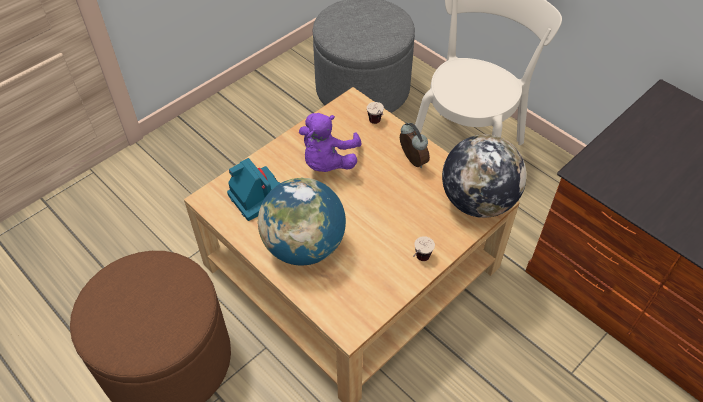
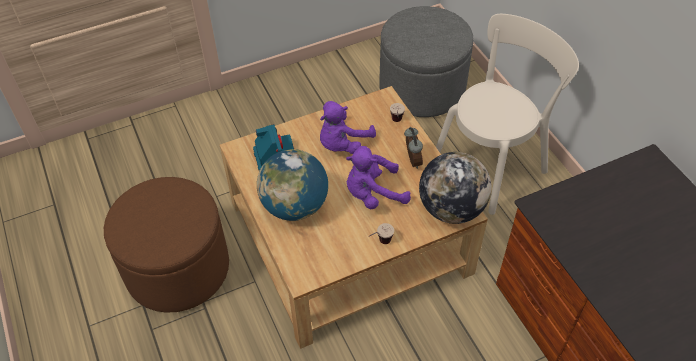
camera: 20 degrees right, 0 degrees up
none -> purple plush toy [346,146,411,209]

